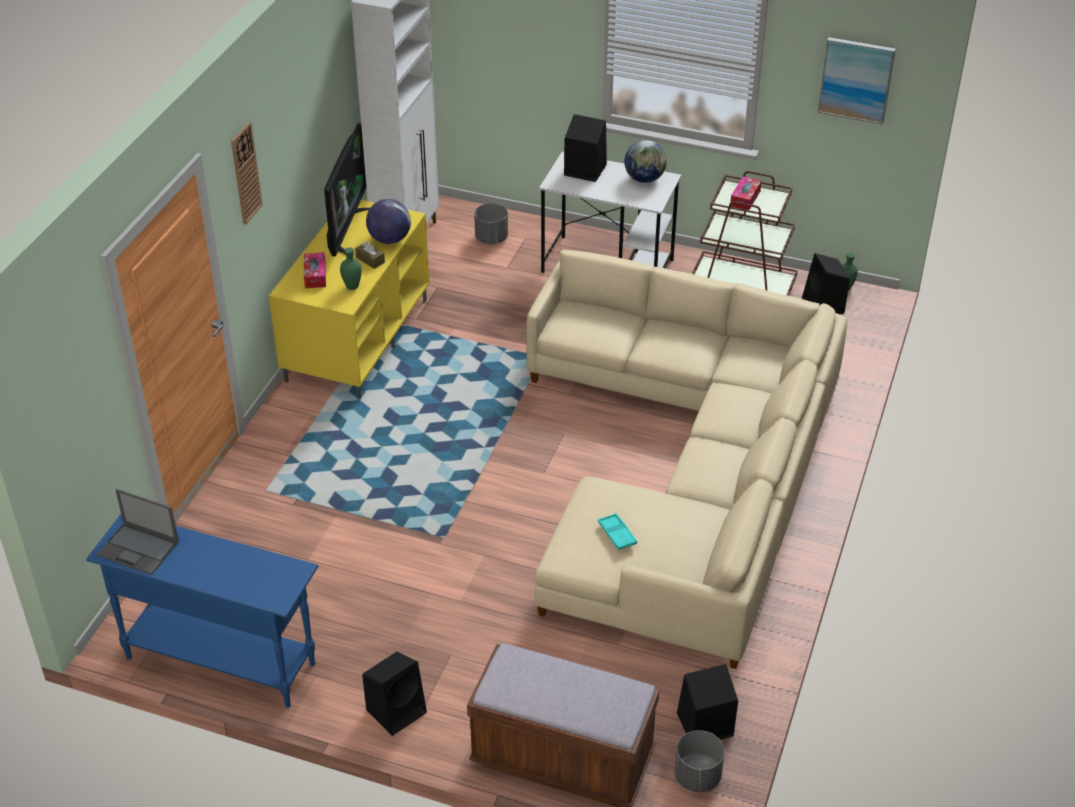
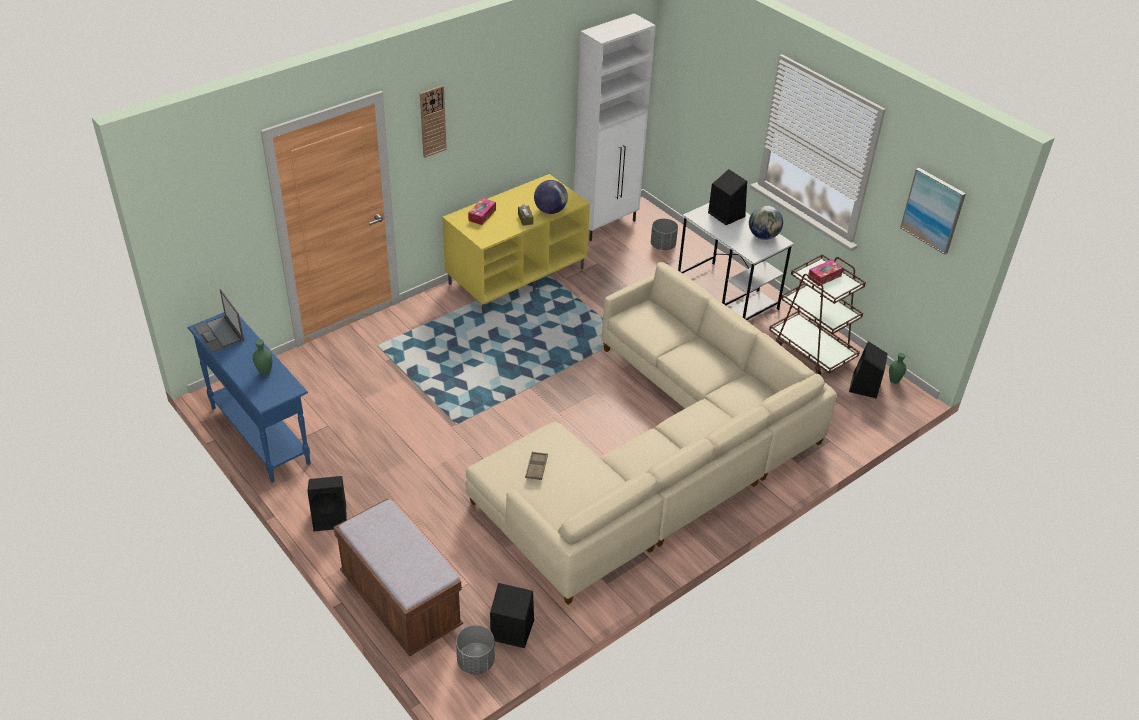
camera: 30 degrees right, 0 degrees up
television [324,123,370,256] -> none
green vase [340,247,362,290] -> green vase moved to [253,340,272,376]
turquoise tray [598,513,637,550] -> brown tray [525,452,548,480]

